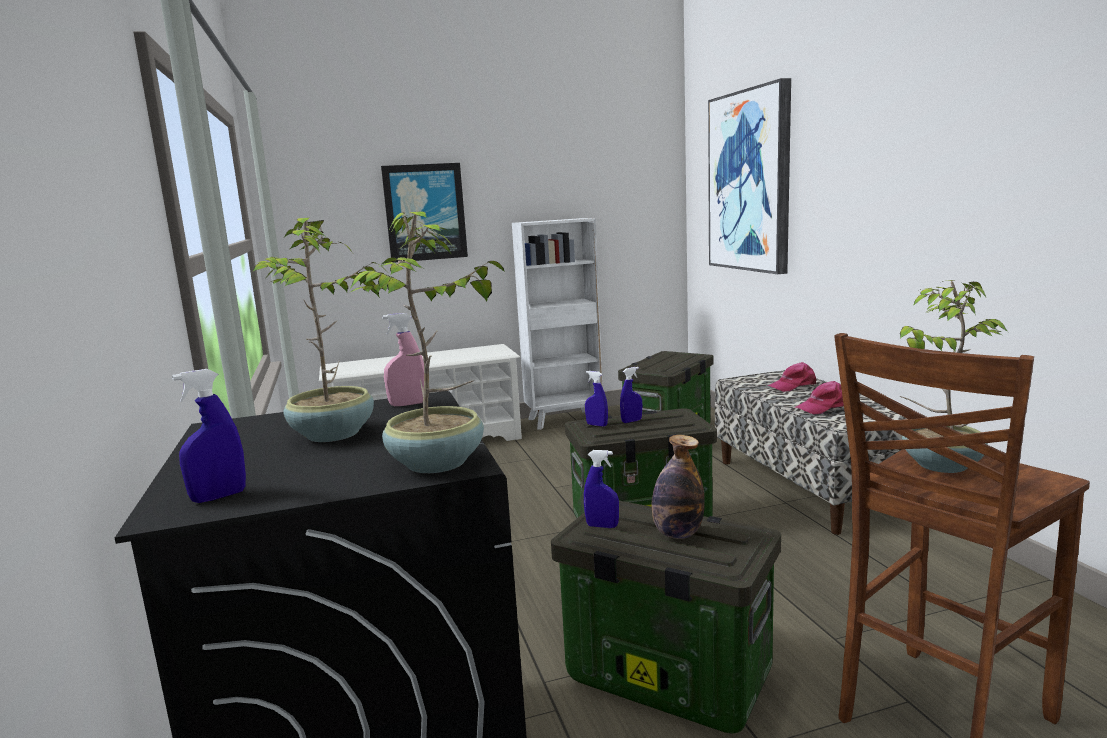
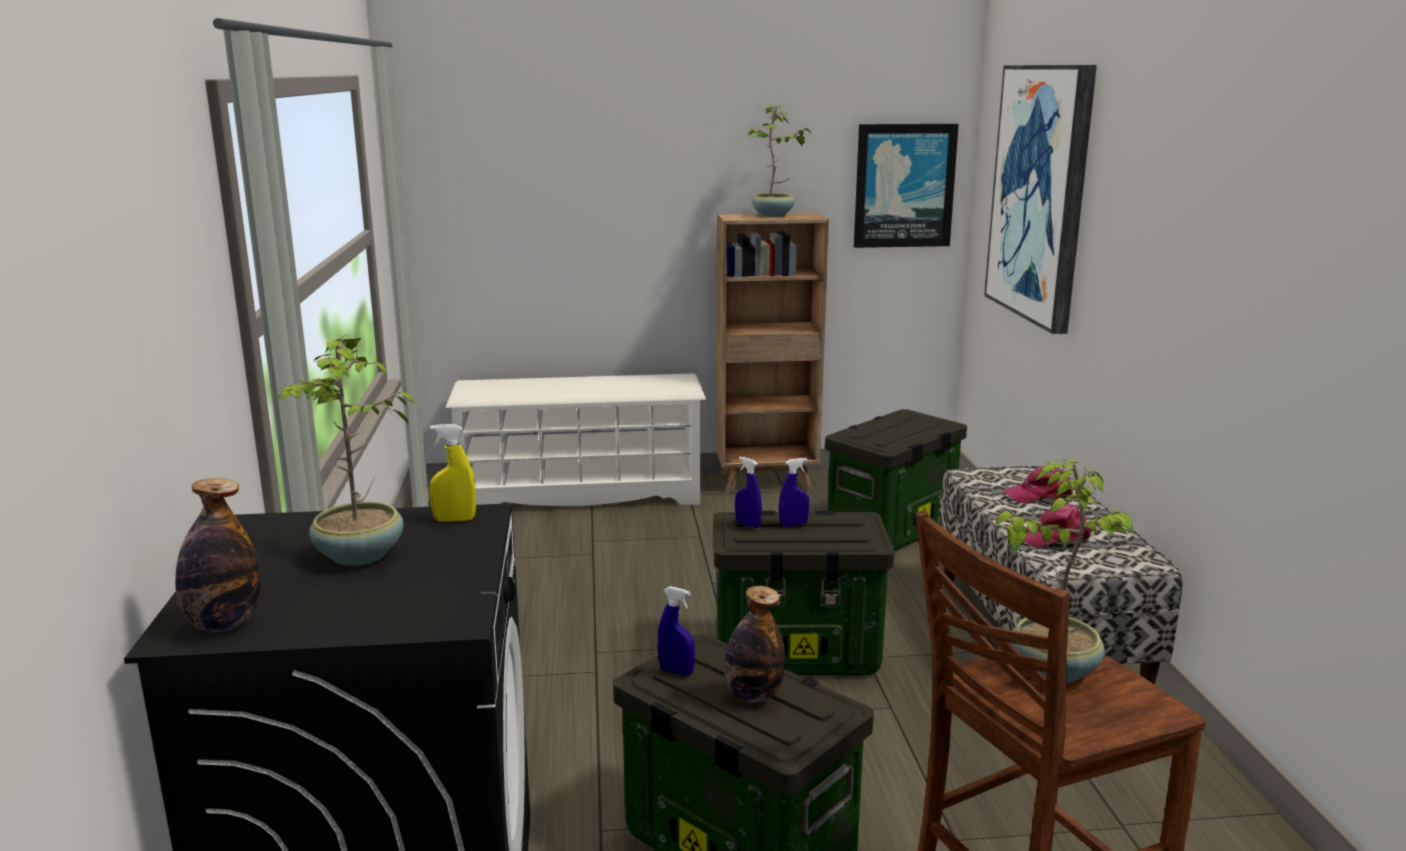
camera: 10 degrees right, 5 degrees up
blue spray bottle [172,369,246,503] -> bottle [175,478,260,632]
potted plant [349,211,506,473] -> potted plant moved to [747,105,811,217]
picture [381,163,468,263] -> picture moved to [854,124,959,248]
pink spray bottle [382,313,424,406] -> yellow spray bottle [429,424,476,522]
white bookcase [512,218,603,430] -> brown bookcase [716,213,829,494]

